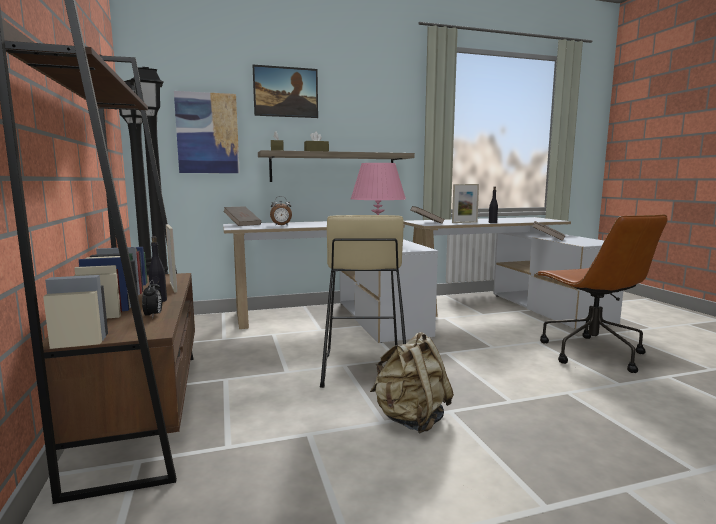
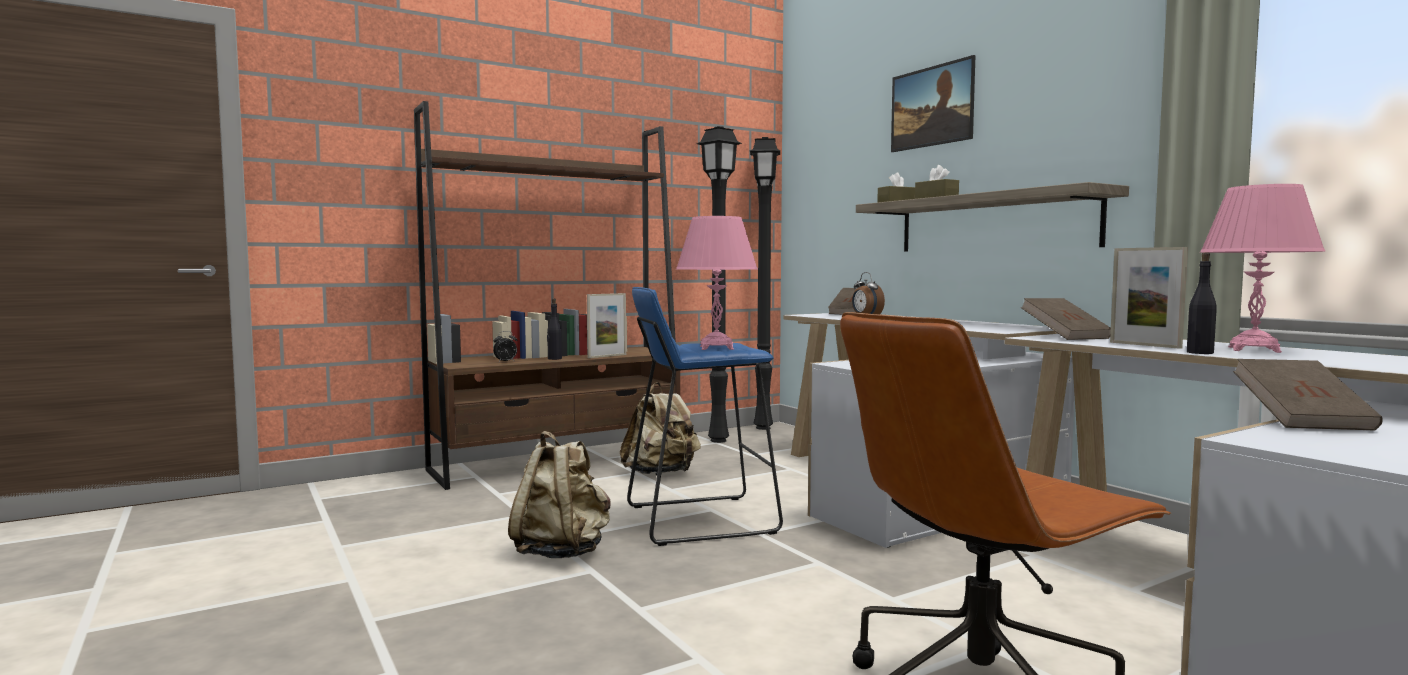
camera: 75 degrees right, 5 degrees down
picture [174,91,240,173] -> none
beige stool [320,215,406,388] -> blue stool [627,287,783,546]
none -> beige backpack [620,382,701,475]
none -> pink table lamp [1200,184,1325,353]

